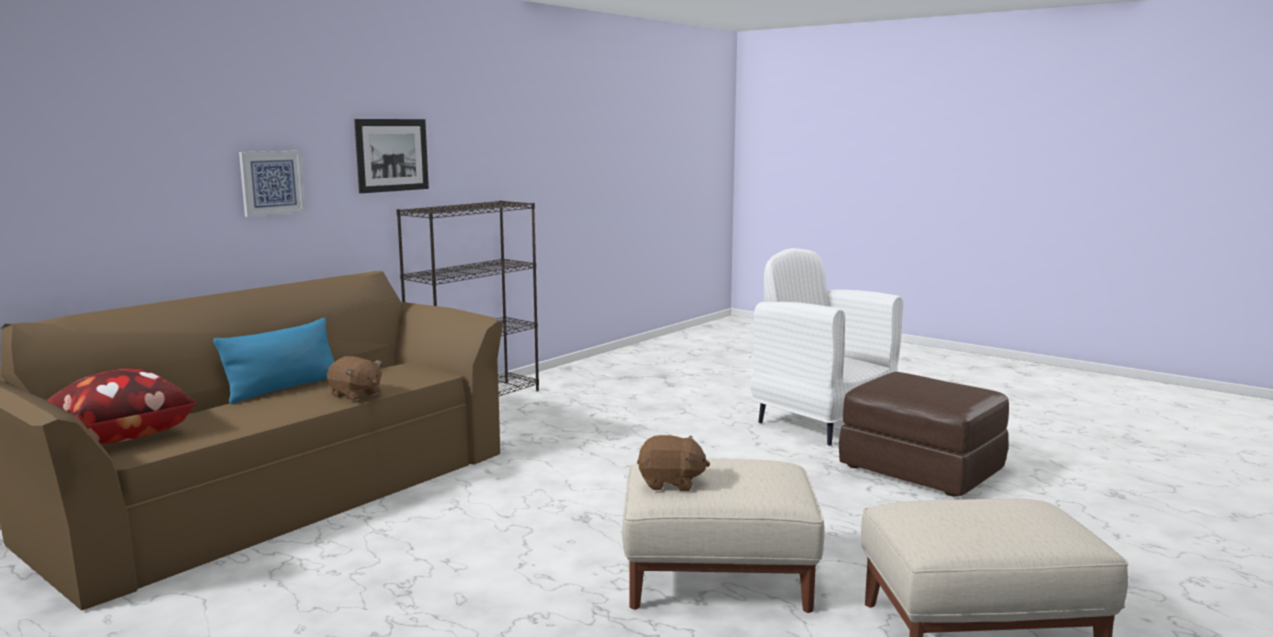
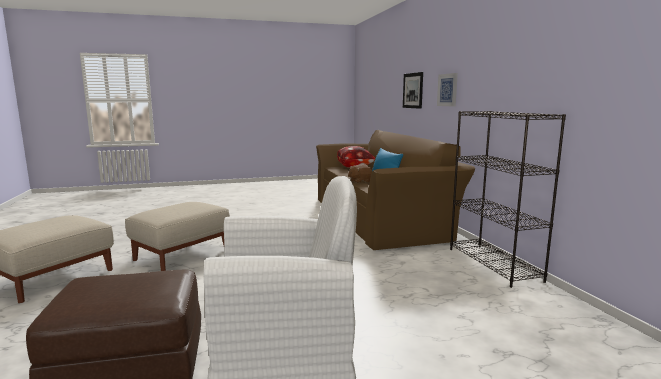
camera: 125 degrees right, 0 degrees up
picture [354,119,429,193] -> picture moved to [403,72,423,109]
brown plush toy [637,435,710,491] -> none

